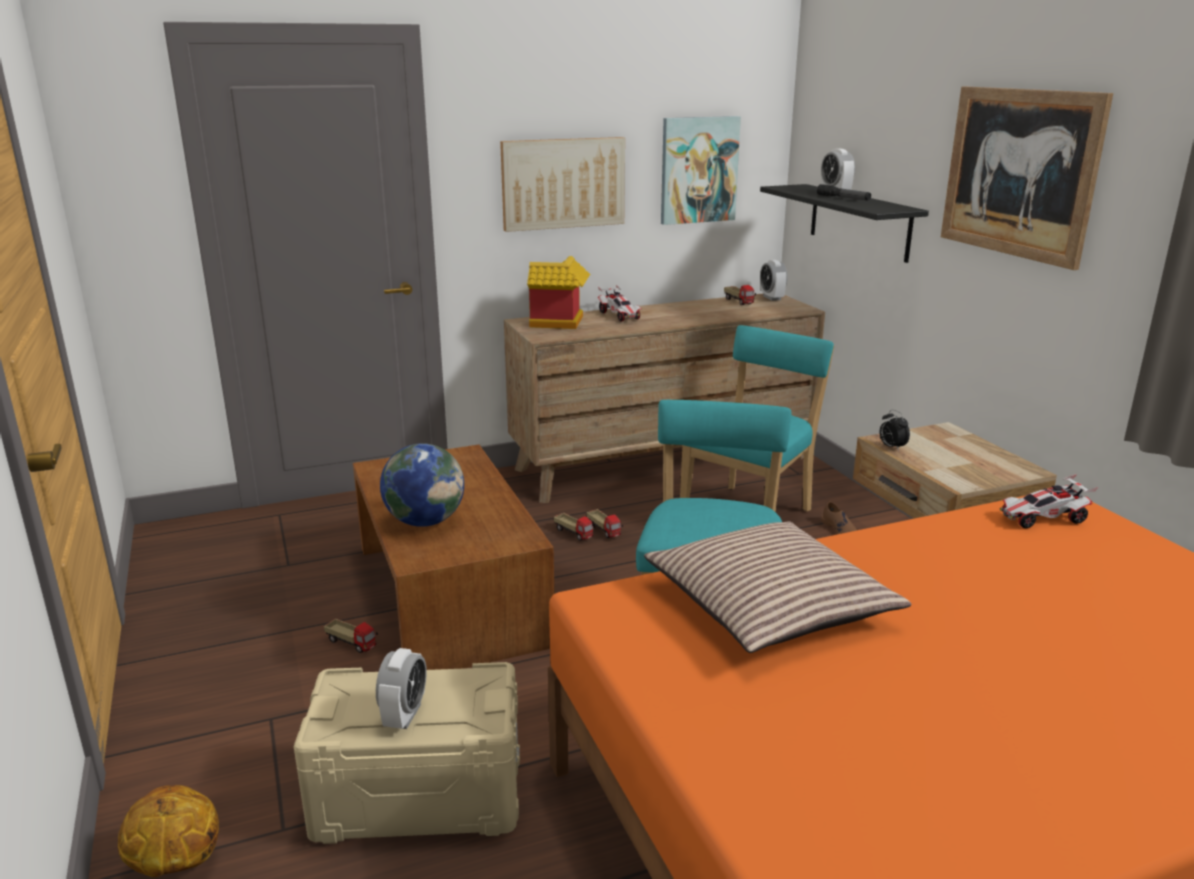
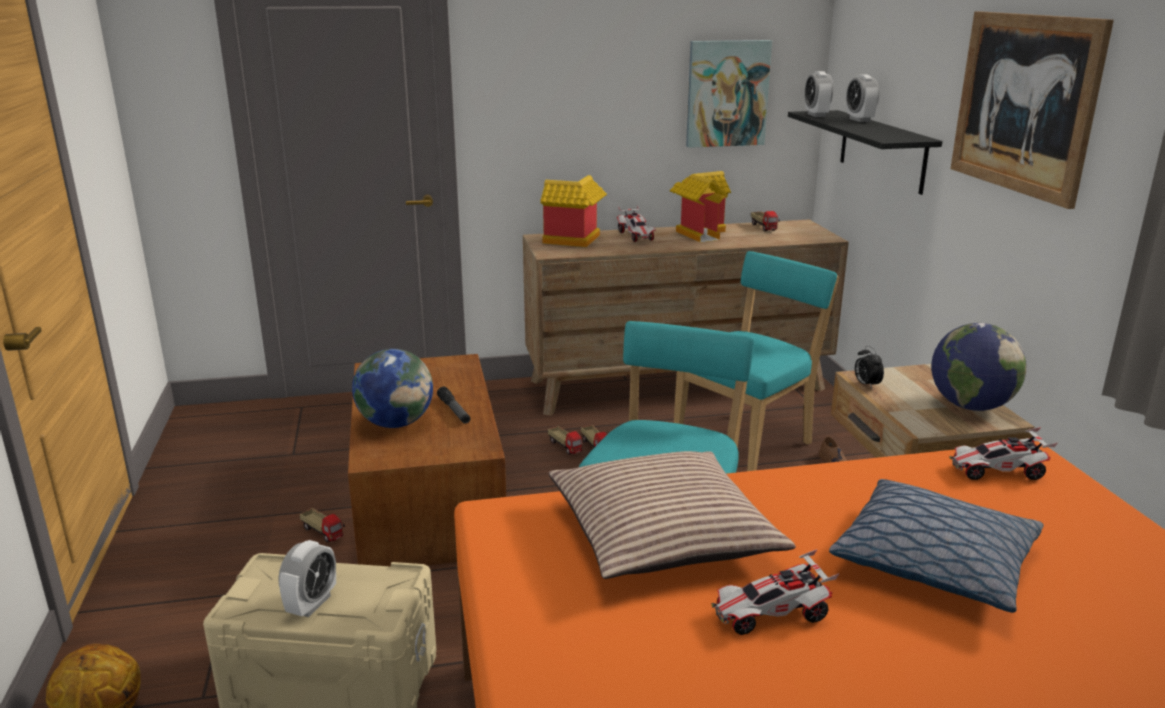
camera: 10 degrees right, 0 degrees up
picture [500,137,625,232] -> none
alarm clock [760,260,787,301] -> alarm clock moved to [805,71,833,117]
flashlight [817,184,871,200] -> flashlight moved to [437,387,470,424]
none -> toy house [670,171,731,242]
none -> toy car [711,549,839,635]
none -> pillow [829,479,1044,613]
none -> globe [931,323,1026,411]

